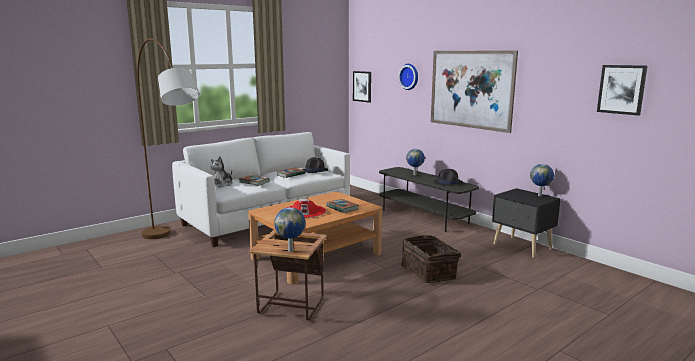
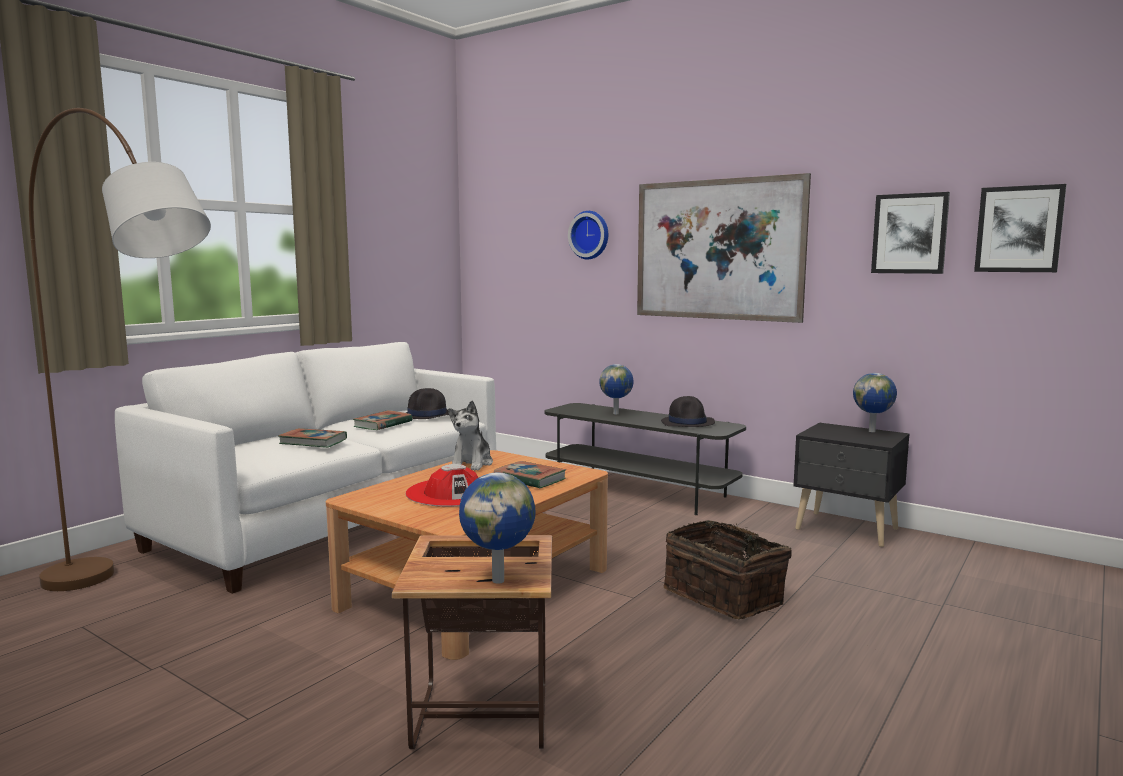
camera: 15 degrees left, 5 degrees down
plush toy [210,156,232,188] -> plush toy moved to [448,401,493,470]
picture [353,71,371,103] -> picture moved to [871,192,950,274]

